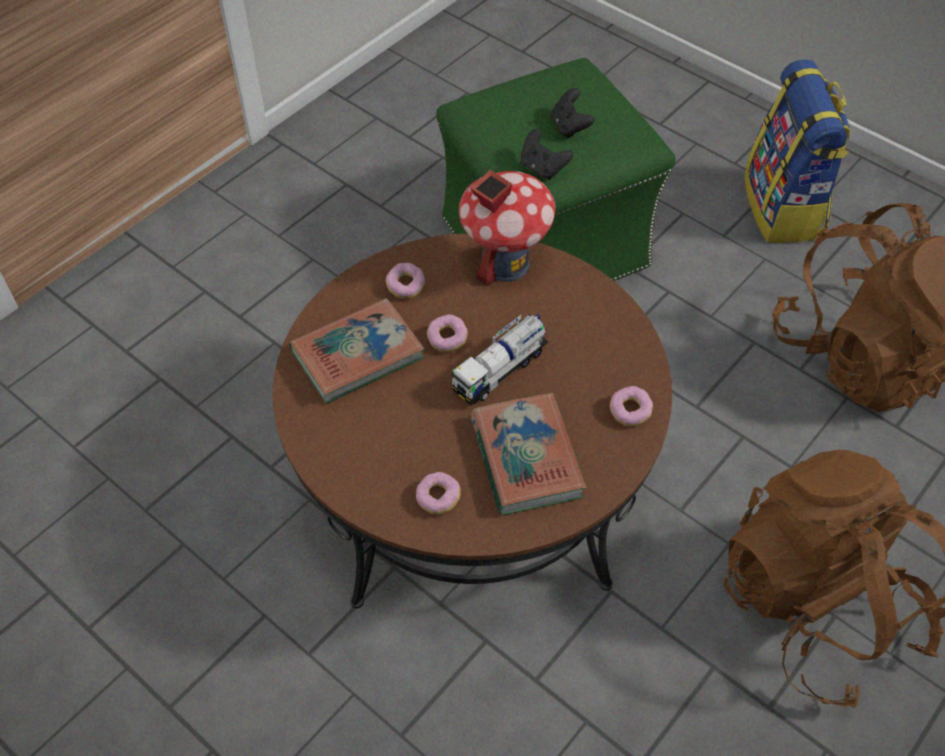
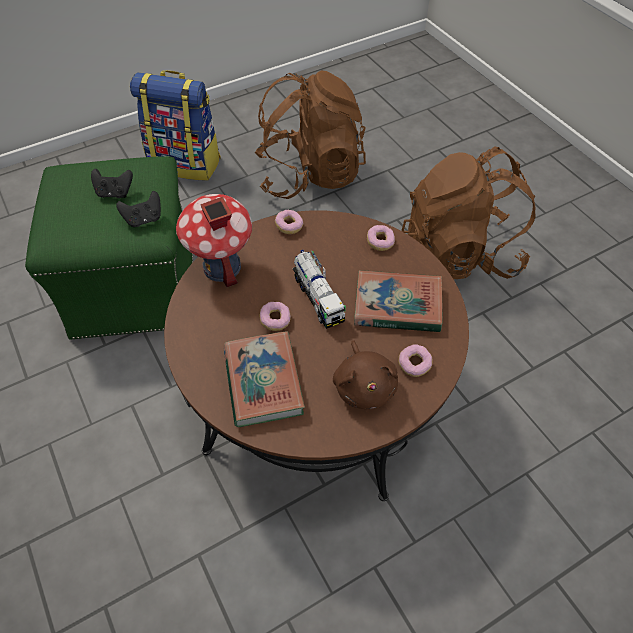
camera: 70 degrees left, 0 degrees up
donut [386,263,425,299] -> donut moved to [275,210,303,234]
none -> brown plush toy [333,340,398,410]

